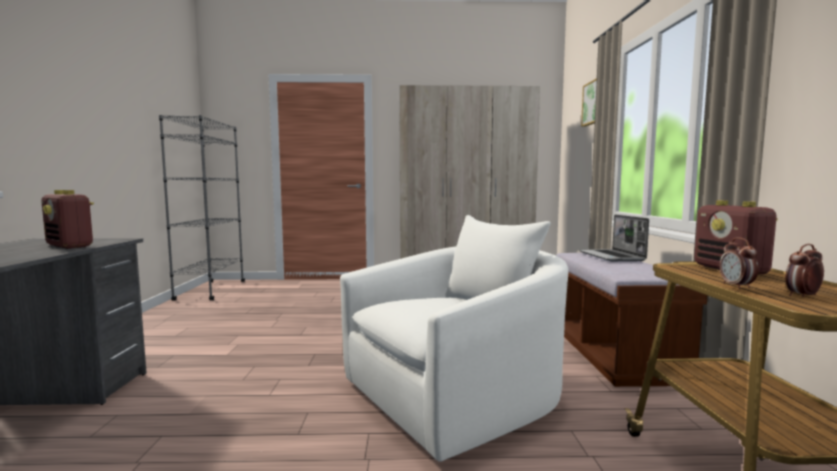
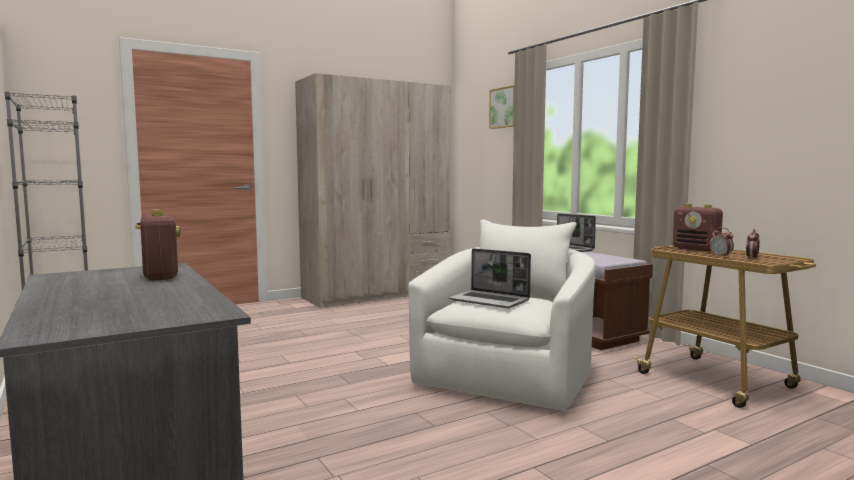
camera: 30 degrees left, 0 degrees up
radio [41,190,94,249] -> radio turned 120 degrees counterclockwise [135,209,181,281]
none -> laptop [449,248,531,308]

